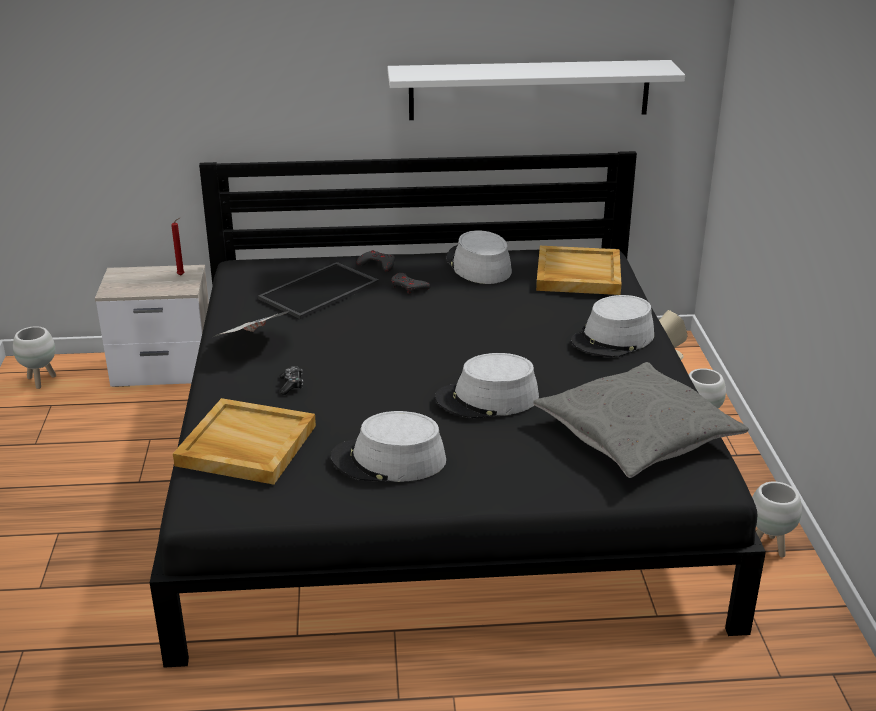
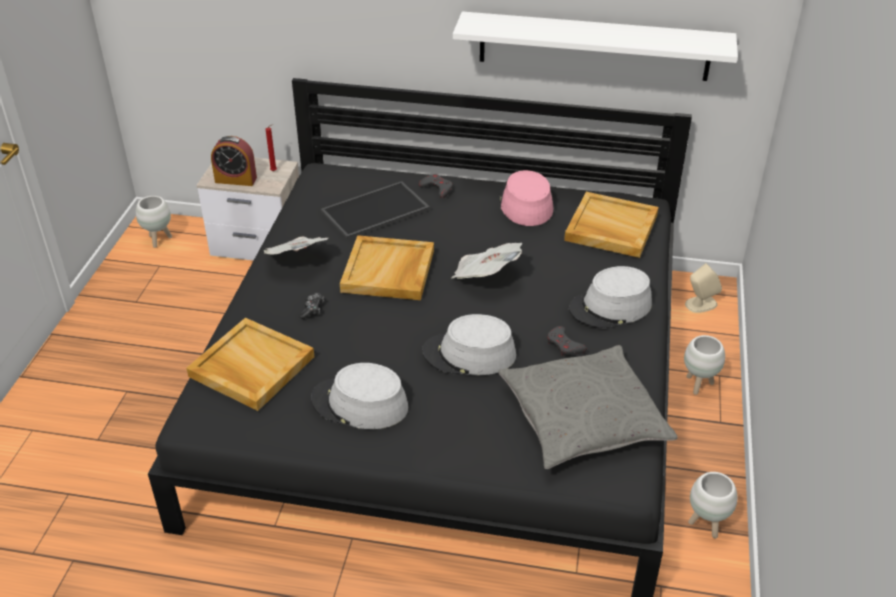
camera: 15 degrees right, 10 degrees up
grey game controller [391,273,431,294] -> grey game controller moved to [547,326,587,356]
grey hat [447,230,512,284] -> pink hat [499,170,553,226]
none -> alarm clock [211,136,257,186]
none -> beige tray [340,235,434,300]
none -> newspaper [452,243,523,279]

